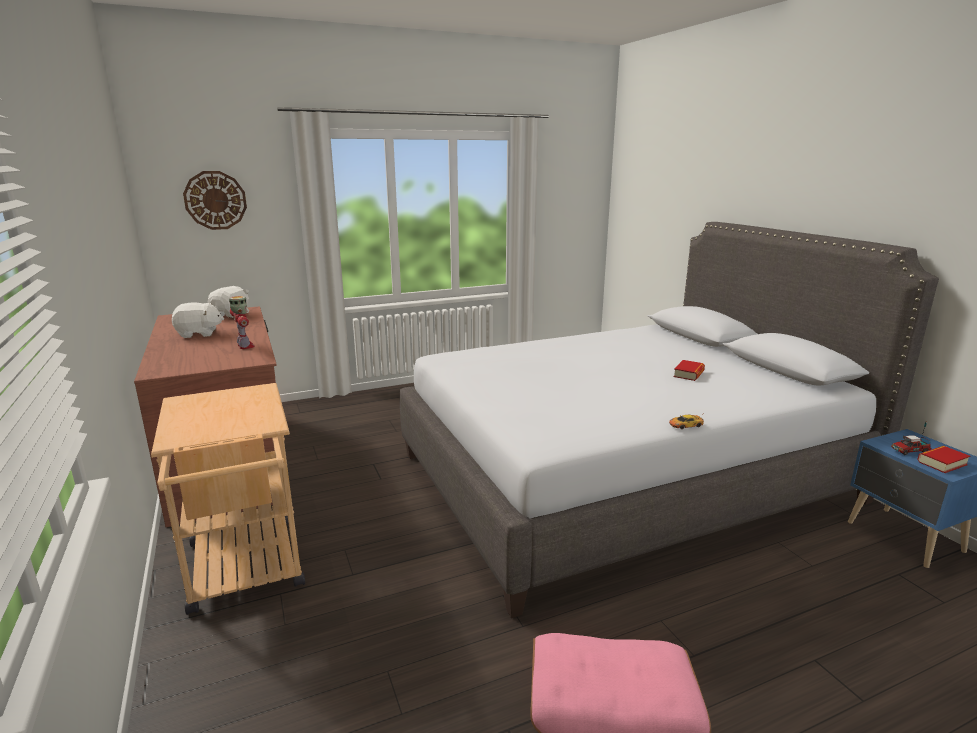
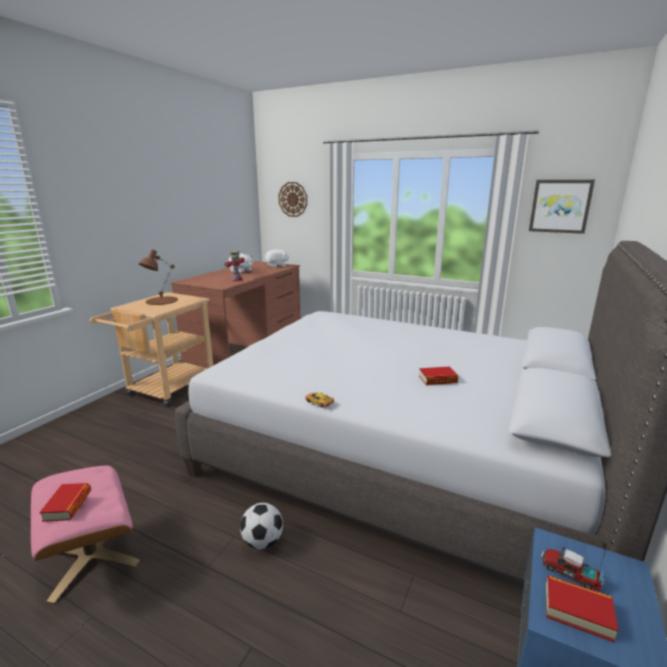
camera: 50 degrees right, 0 degrees up
none -> book [39,483,91,522]
none -> brown table lamp [139,249,178,305]
none -> football [240,503,283,549]
none -> picture [529,180,595,234]

